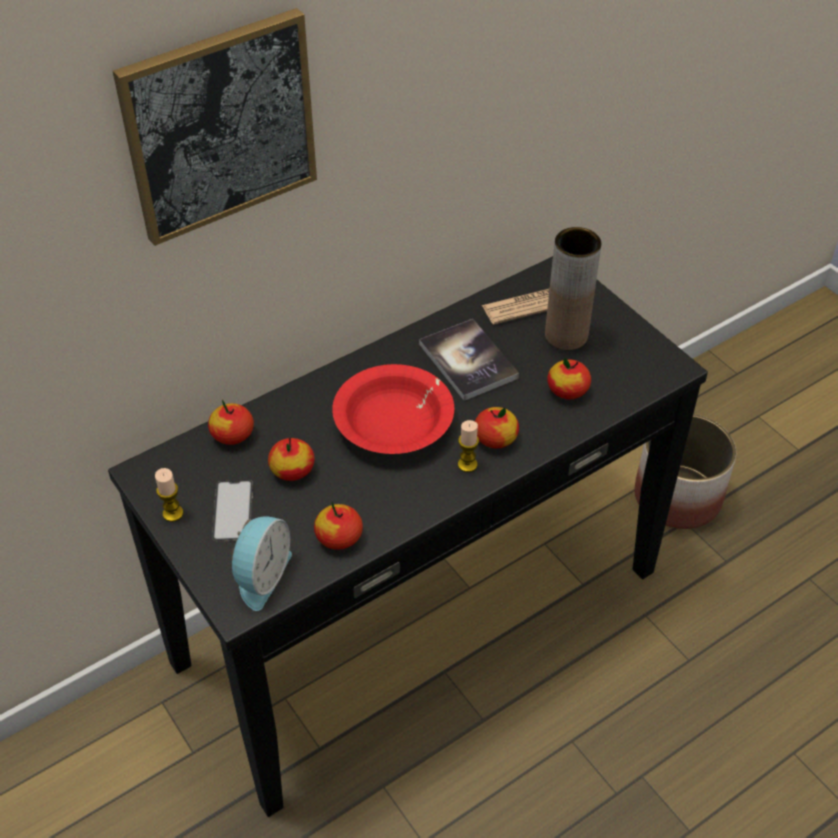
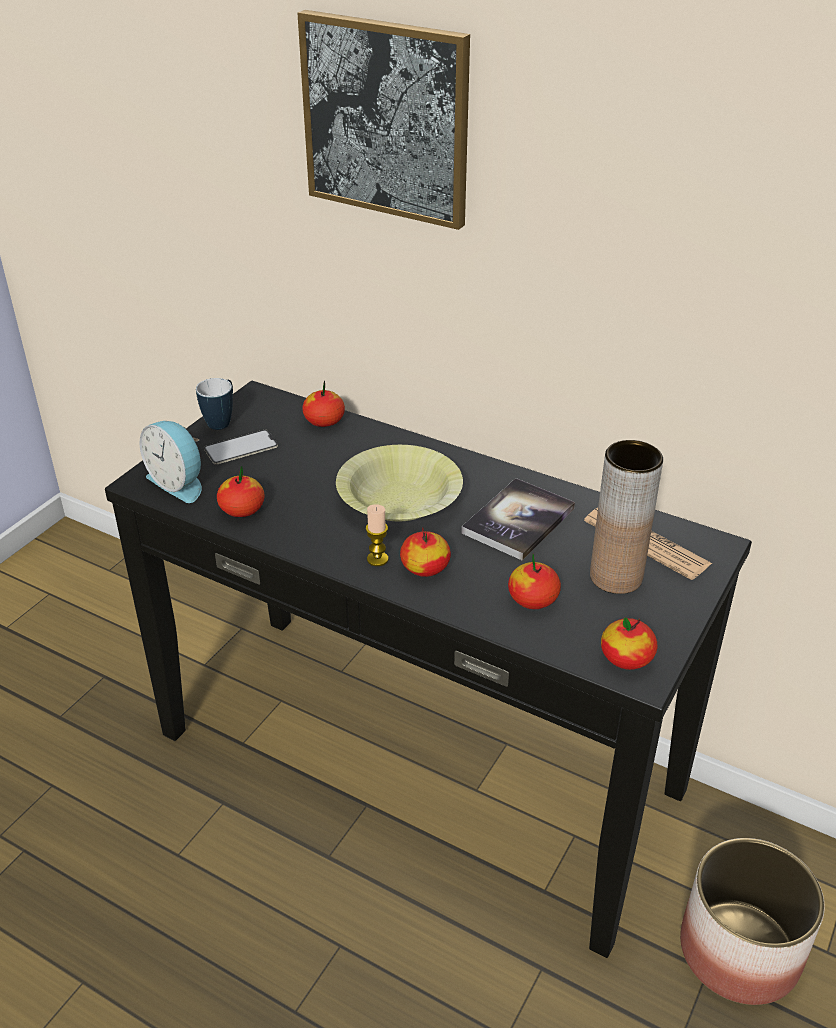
camera: 65 degrees right, 10 degrees down
candle [155,468,183,522] -> mug [196,378,233,430]
alarm clock [231,516,292,611] -> alarm clock turned 45 degrees clockwise [139,421,202,503]
apple [268,437,315,481] -> apple moved to [601,617,657,670]
red bowl [332,364,454,454] -> yellow bowl [336,445,463,521]

